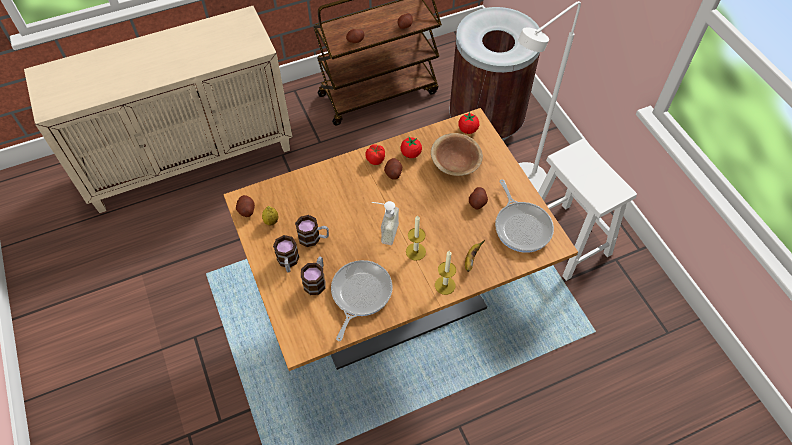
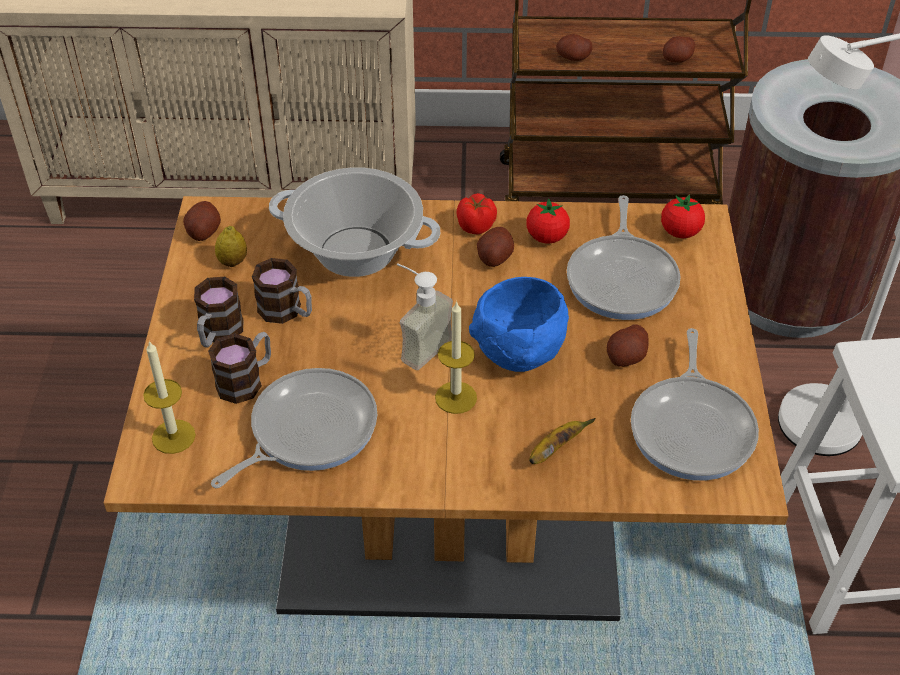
camera: 25 degrees right, 10 degrees down
brown bowl [431,133,483,176] -> frying pan [567,195,681,320]
candle [435,250,456,295] -> candle moved to [143,341,196,454]
none -> cooking pot [269,168,440,277]
none -> blue bowl [469,277,569,372]

